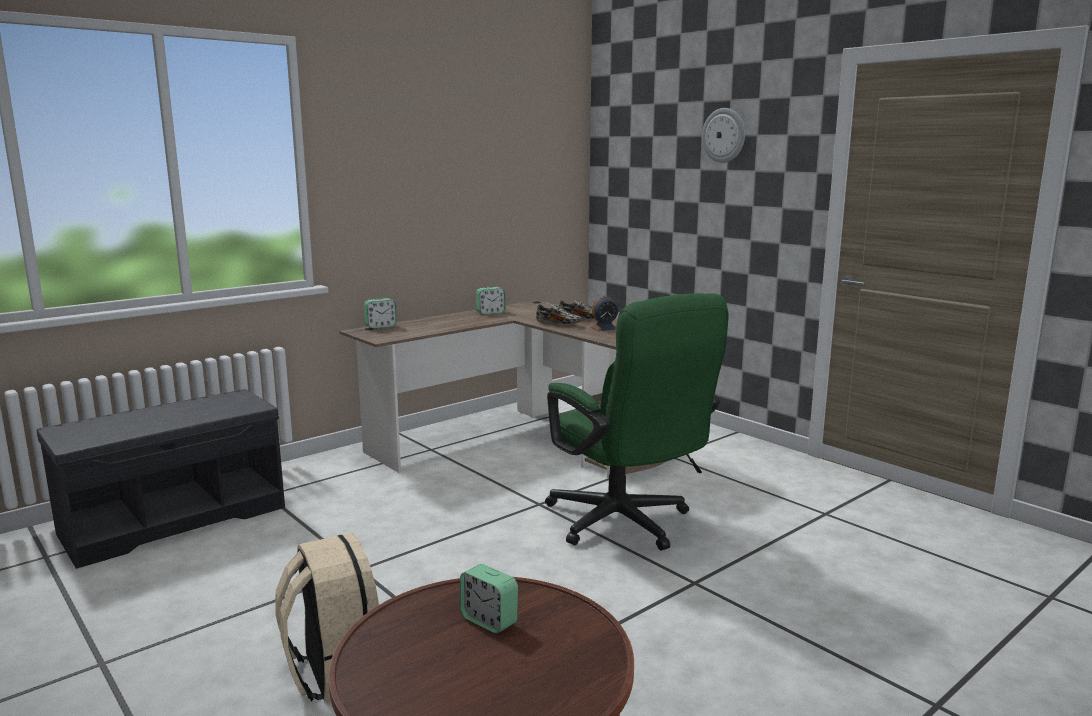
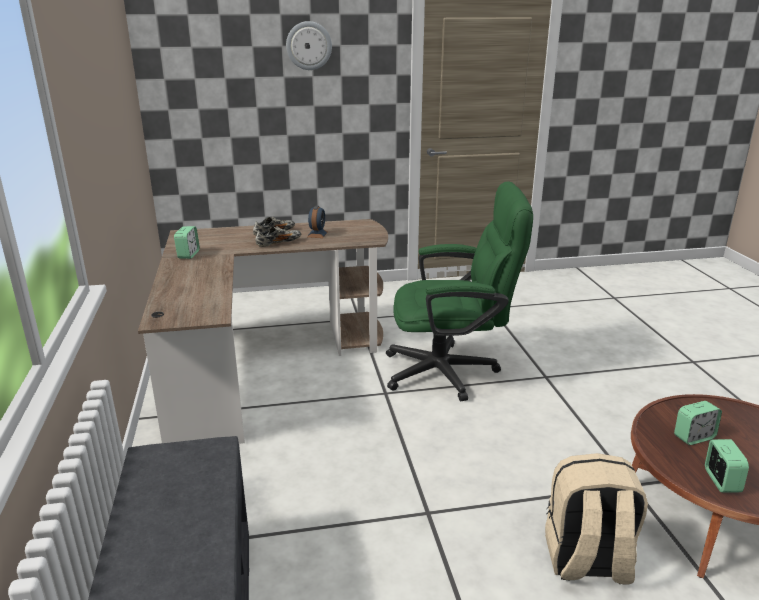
camera: 60 degrees left, 10 degrees up
alarm clock [364,298,397,329] -> alarm clock moved to [705,439,749,493]

